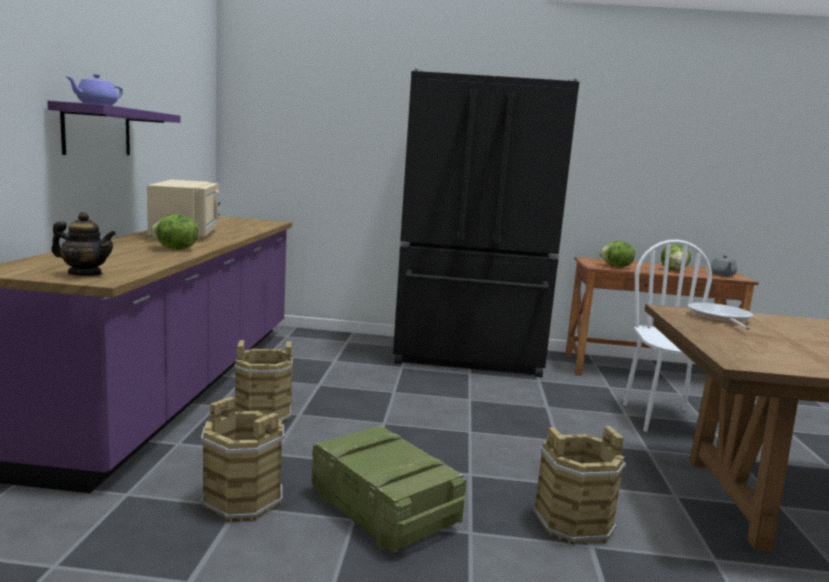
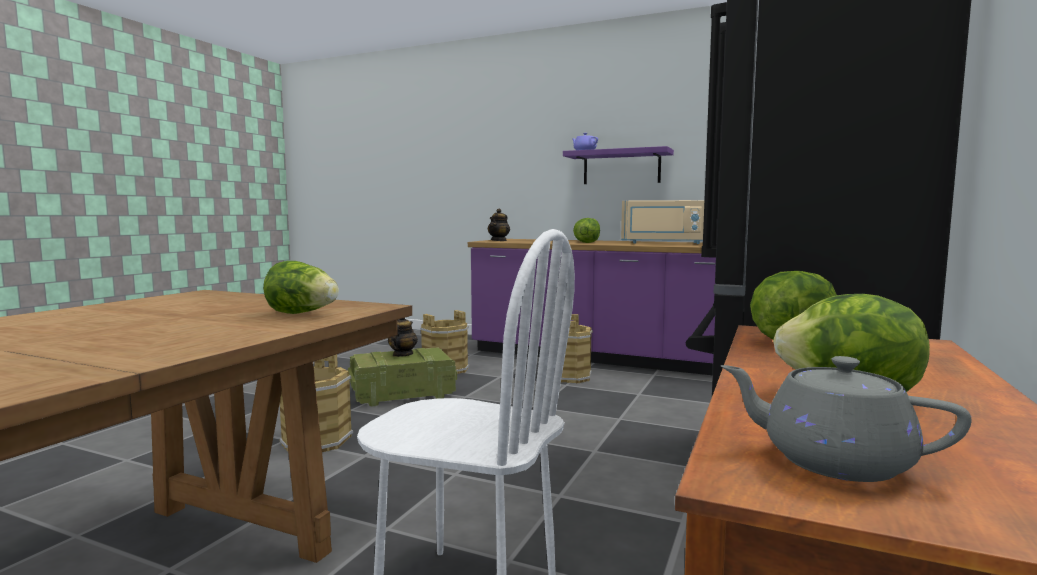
camera: 110 degrees right, 5 degrees down
frying pan [688,302,753,330] -> lettuce [263,261,339,314]
none -> teapot [388,318,418,357]

